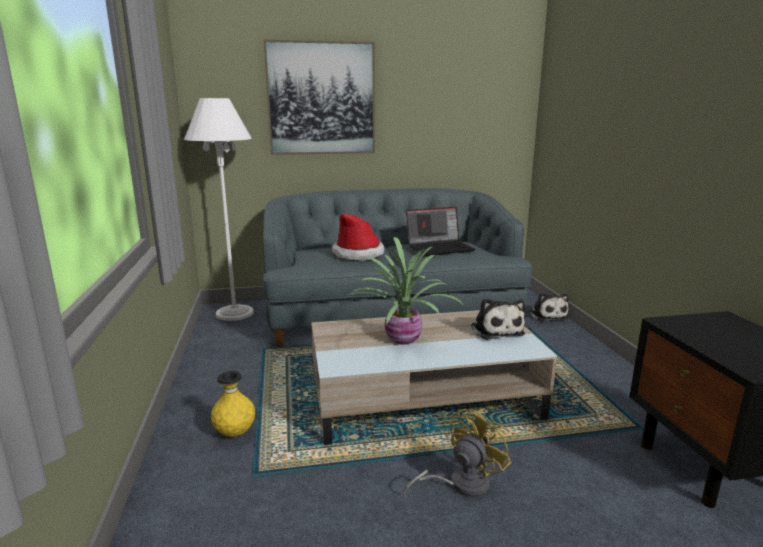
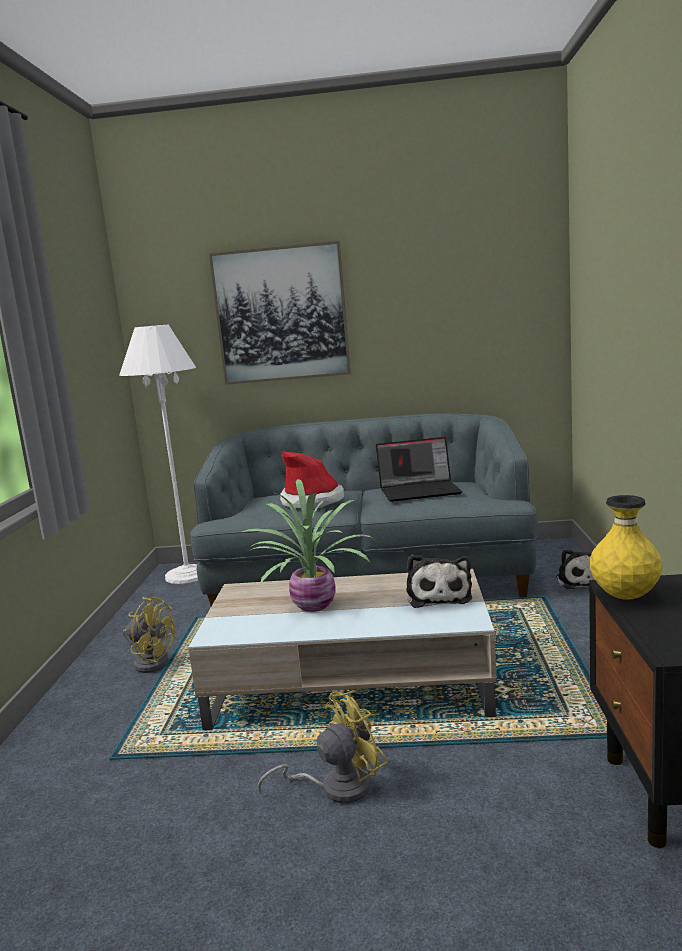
camera: 15 degrees right, 5 degrees down
yellow vase [211,371,255,437] -> yellow vase moved to [590,495,663,600]
none -> yellow fan [123,597,175,673]

